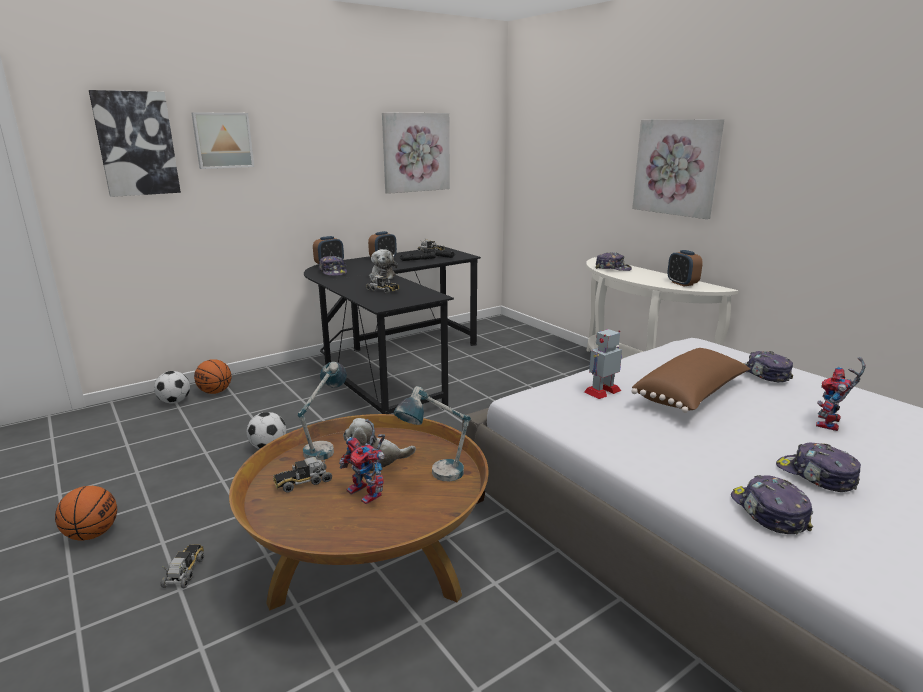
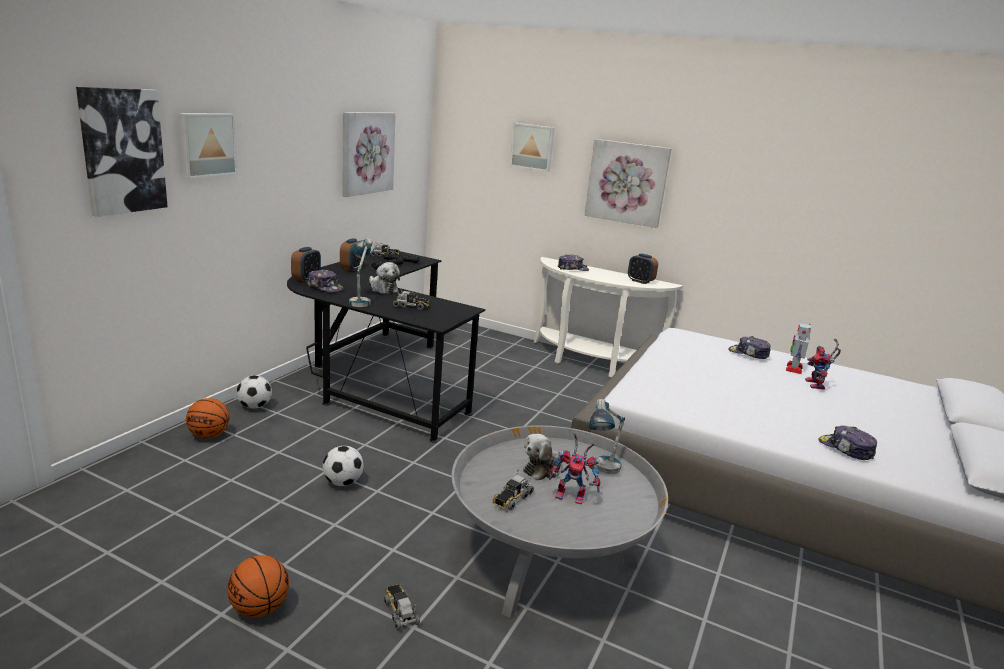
camera: 30 degrees left, 0 degrees up
football [154,371,190,403] -> football moved to [237,375,272,409]
brown coffee table [229,414,488,610] -> grey coffee table [452,425,668,618]
table lamp [298,362,347,461] -> table lamp moved to [349,238,373,307]
toy robot [584,329,622,399] -> toy robot moved to [786,323,811,374]
brown pillow [631,348,750,413] -> none
cap [776,443,861,492] -> none
none -> picture [510,123,555,172]

